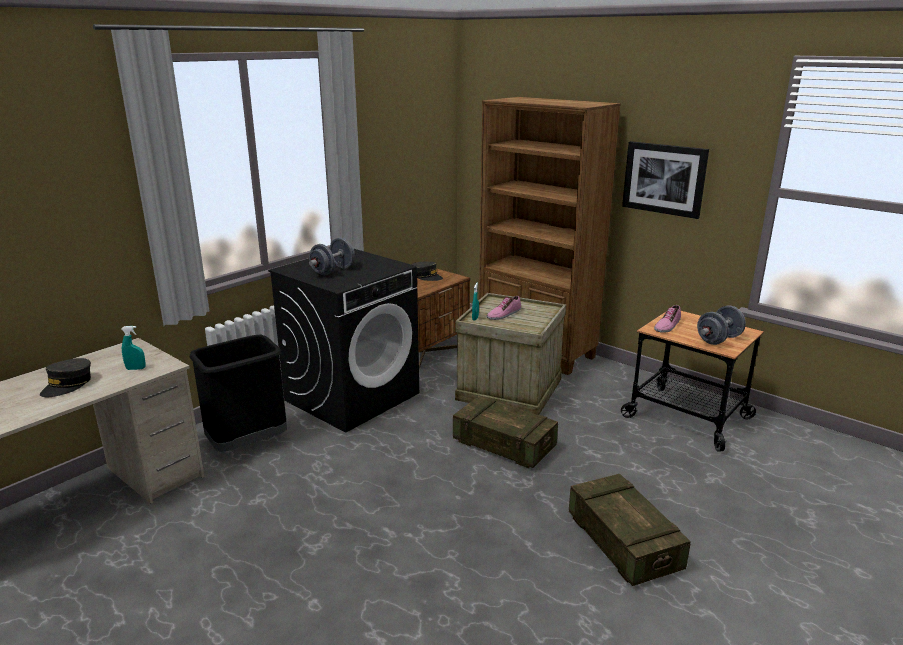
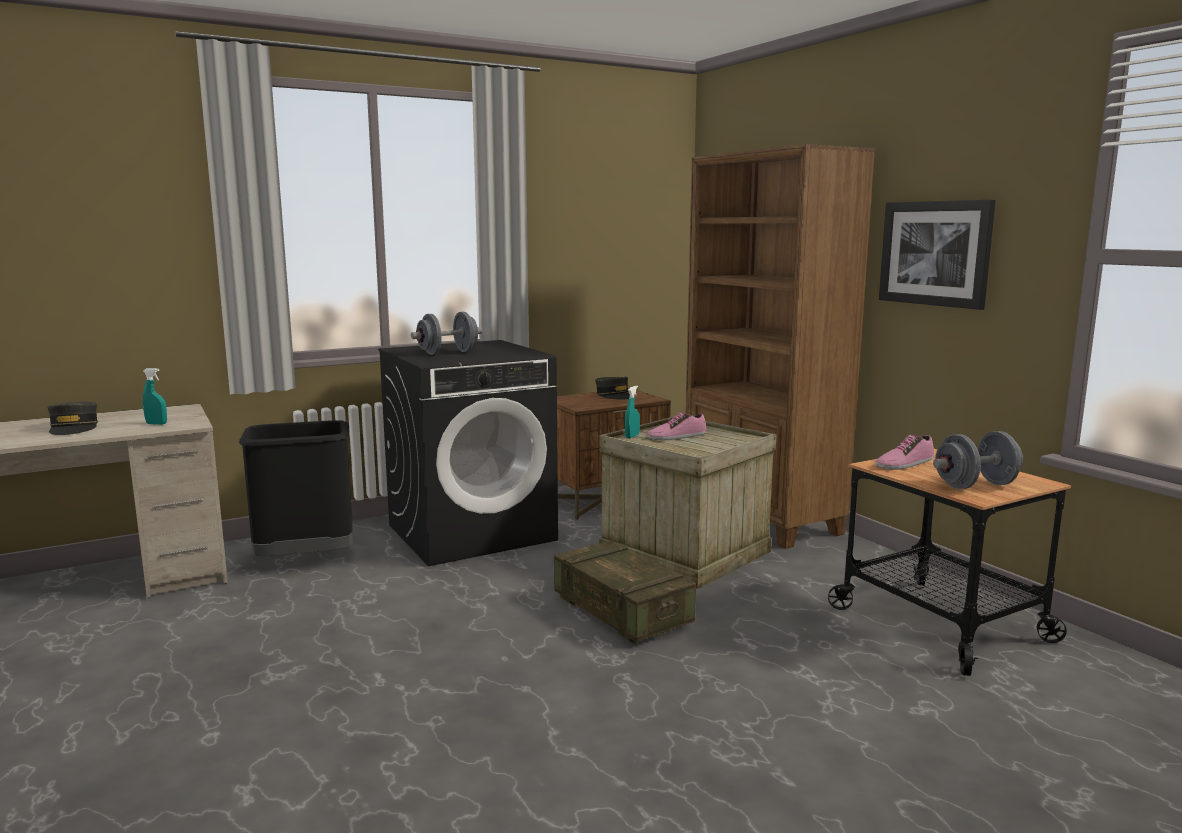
camera: 20 degrees right, 10 degrees down
grey cap [40,358,91,397] -> grey cap turned 60 degrees counterclockwise [47,402,98,435]
crate [569,474,691,586] -> none

